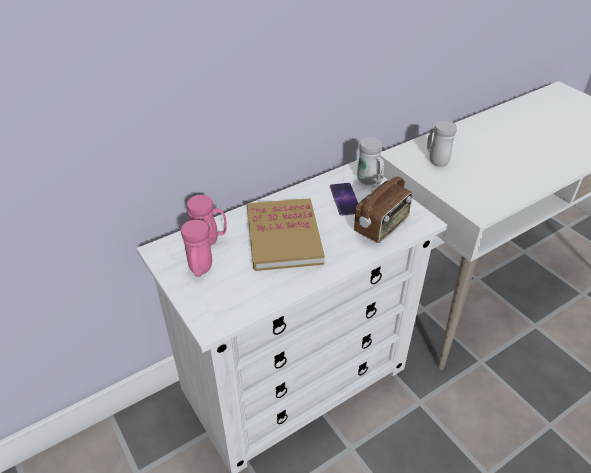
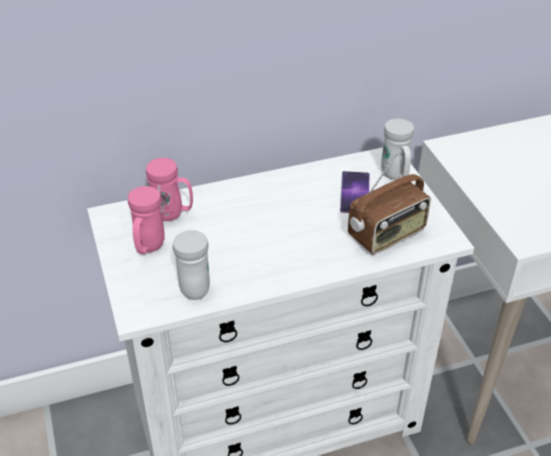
camera: 15 degrees right, 0 degrees up
book [247,198,325,271] -> none
white mug [427,121,457,167] -> white mug moved to [173,230,210,300]

